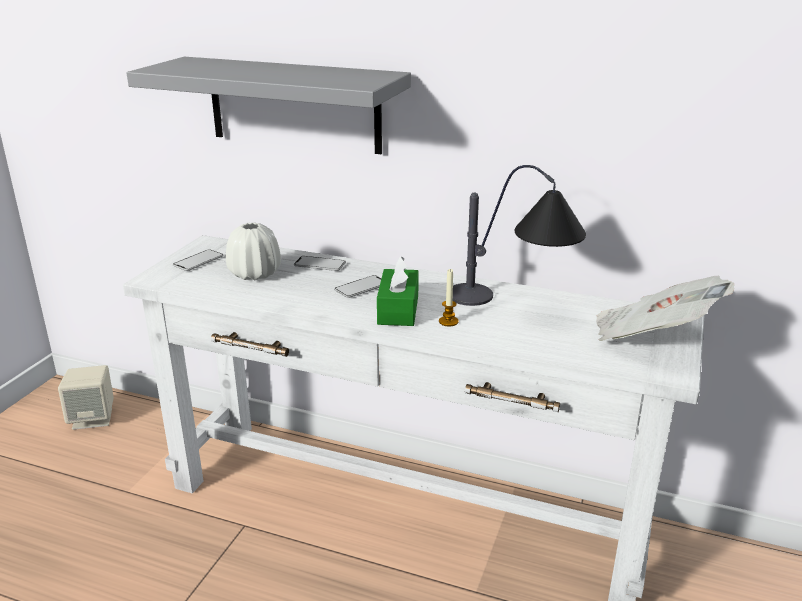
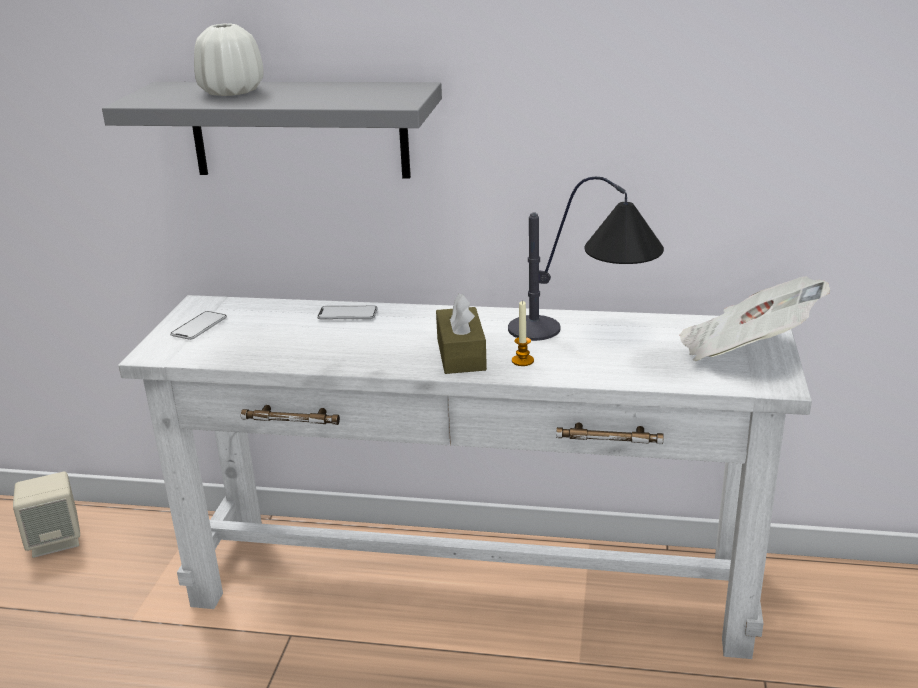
camera: 10 degrees left, 0 degrees up
white vase [226,222,281,280] -> white vase moved to [194,24,264,96]
phone [334,275,381,298] -> none
green tissue box [377,256,419,326] -> brown tissue box [436,293,487,374]

